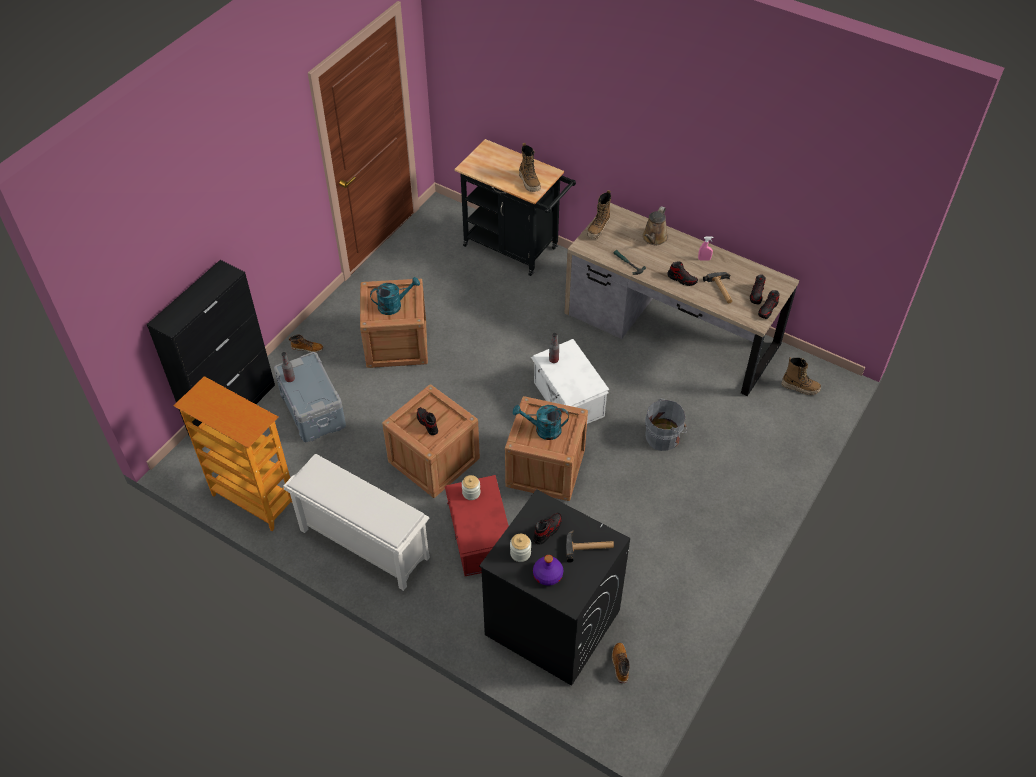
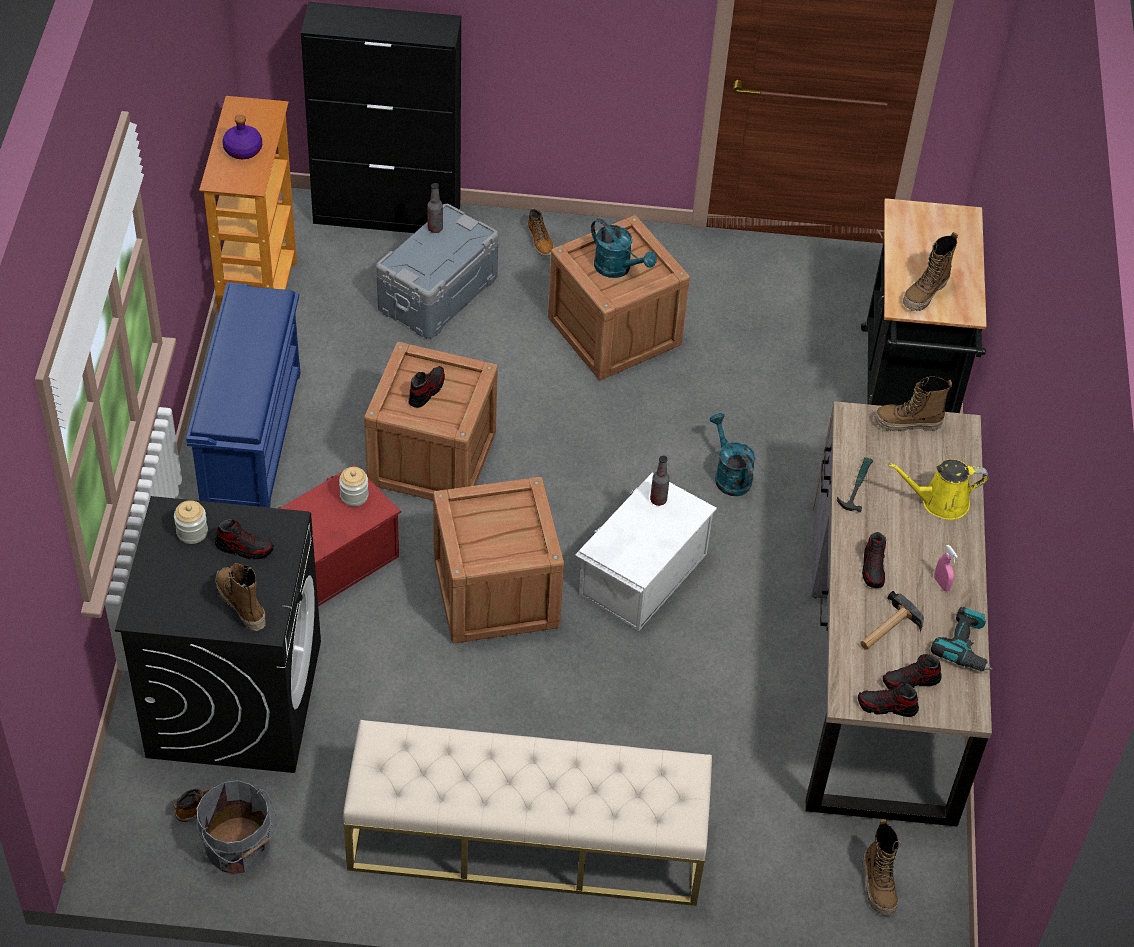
camera: 60 degrees right, 0 degrees up
white shoe rack [283,454,430,591] -> blue shoe rack [186,282,300,508]
turquoise watering can [513,405,569,440] -> turquoise watering can moved to [709,413,755,496]
purple bottle [533,555,563,586] -> purple bottle moved to [222,115,262,159]
hammer [566,530,614,563] -> boot [215,563,266,631]
brown watering can [642,206,668,245] -> yellow watering can [888,459,989,520]
grey bucket [645,398,687,451] -> grey bucket moved to [197,780,278,874]
none -> beige bench [343,720,712,906]
none -> power drill [931,607,992,672]

